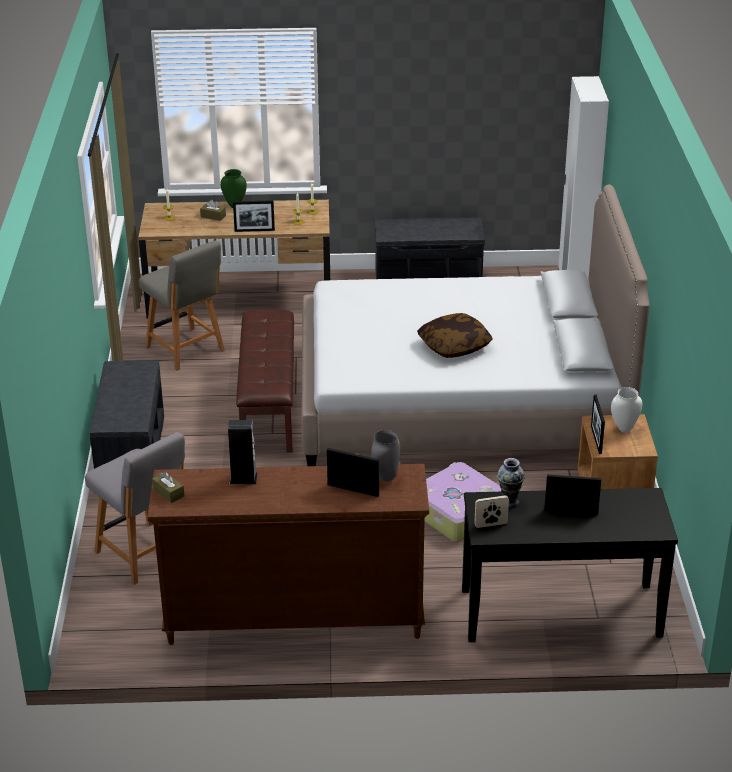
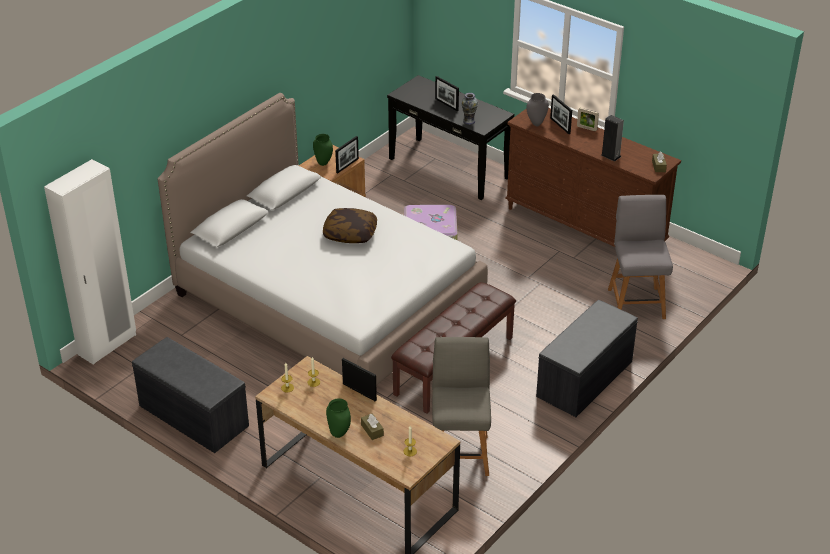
camera: 140 degrees left, 5 degrees up
picture frame [474,495,509,528] -> picture frame moved to [577,108,599,131]
white vase [611,387,642,433] -> green vase [313,134,333,166]

